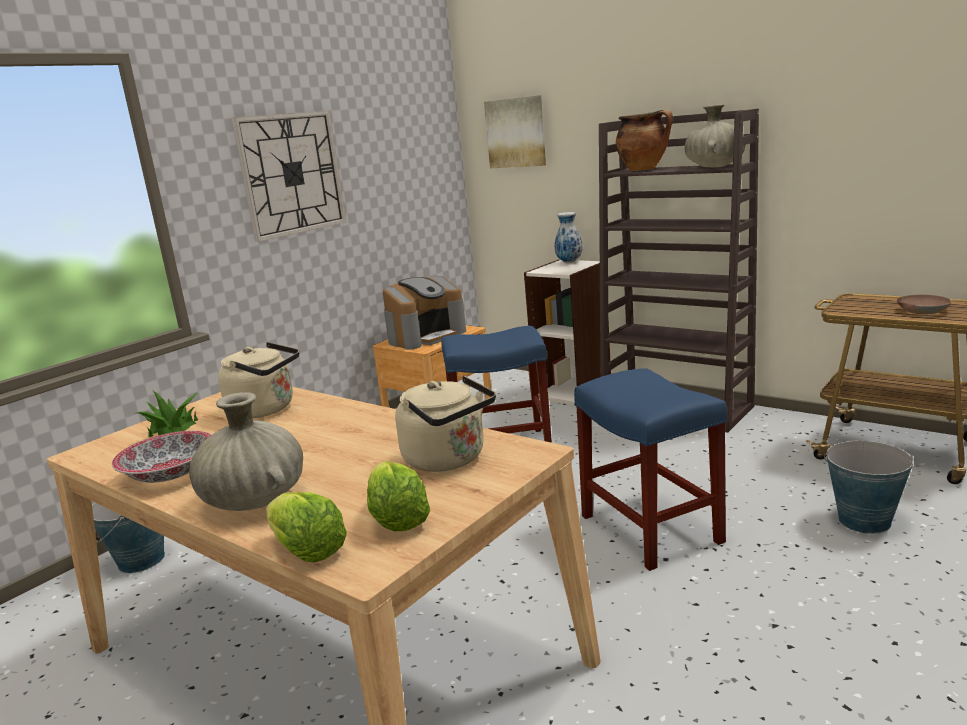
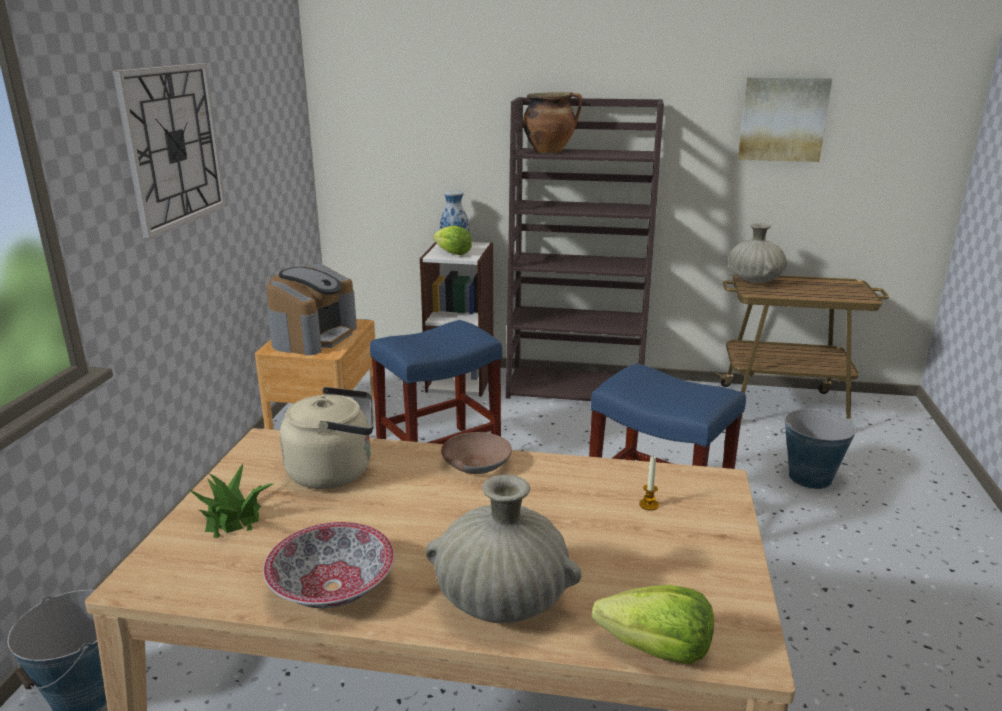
camera: 30 degrees left, 5 degrees up
lettuce [367,461,430,531] -> lettuce moved to [433,225,472,255]
beige kettle [395,376,496,472] -> candle [639,455,659,511]
picture [484,95,546,168] -> picture moved to [738,77,832,162]
beige vase [685,104,745,167] -> beige vase moved to [728,223,787,283]
brown bowl [897,295,952,314] -> brown bowl moved to [441,432,512,474]

